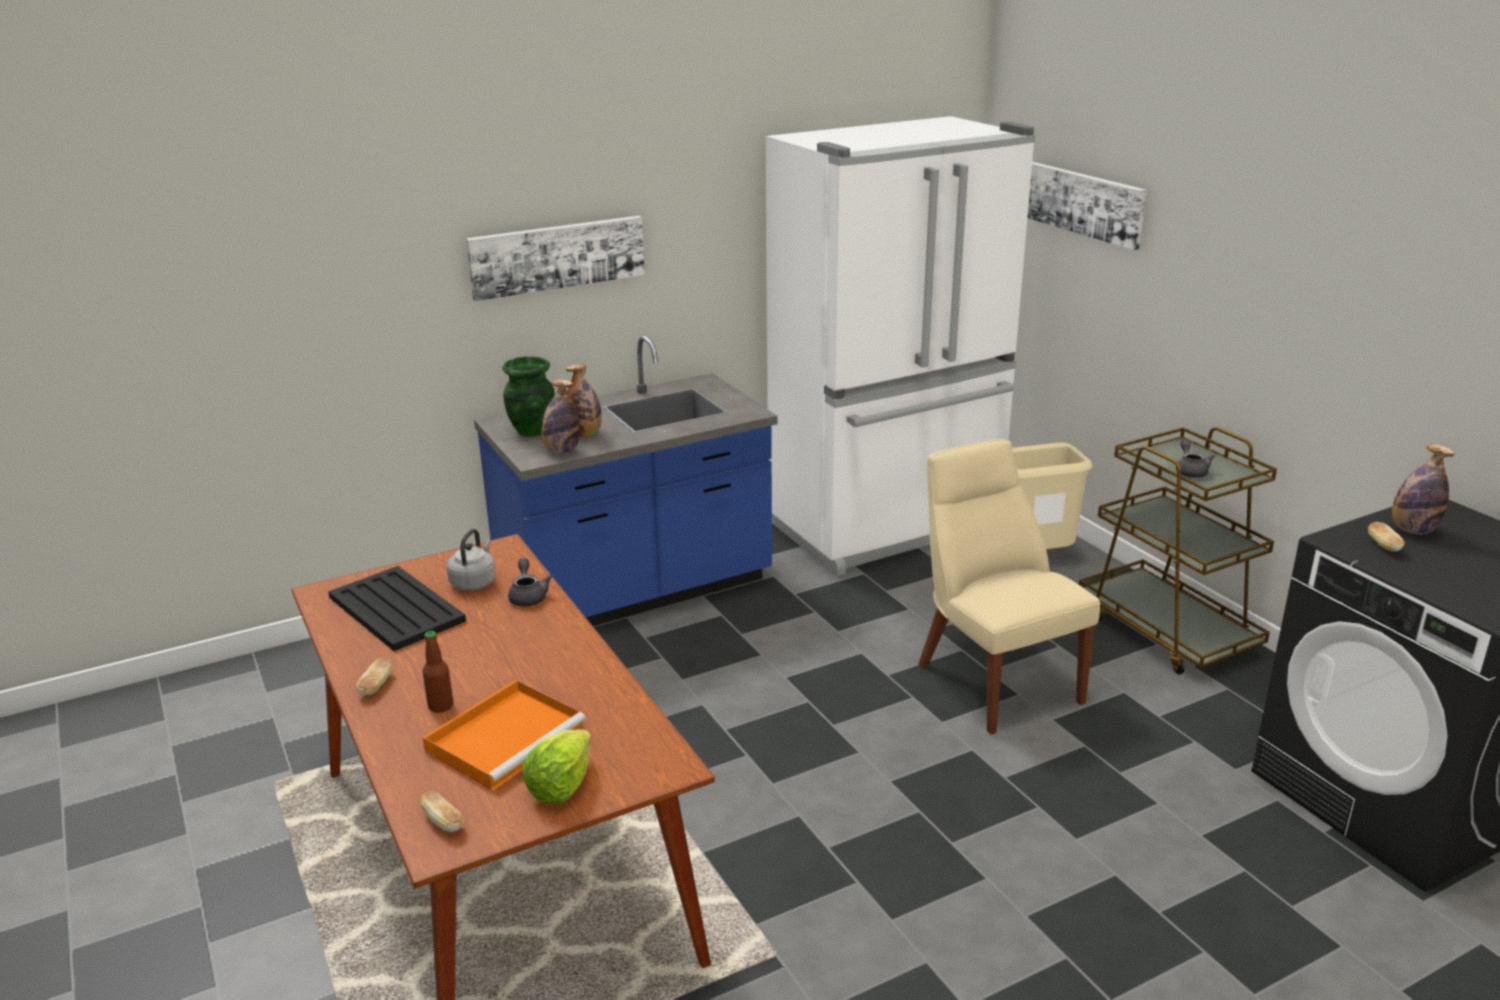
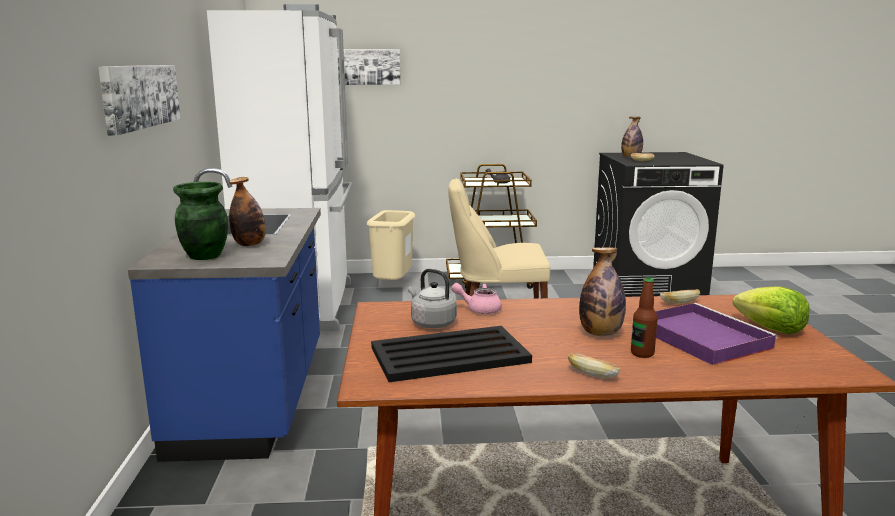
camera: 65 degrees left, 10 degrees down
bread [420,791,464,832] -> bread moved to [660,289,700,304]
orange tray [423,680,586,790] -> purple tray [655,303,778,365]
grey teapot [508,558,553,607] -> pink teapot [451,283,502,314]
bottle [542,379,580,454] -> bottle moved to [579,247,626,336]

